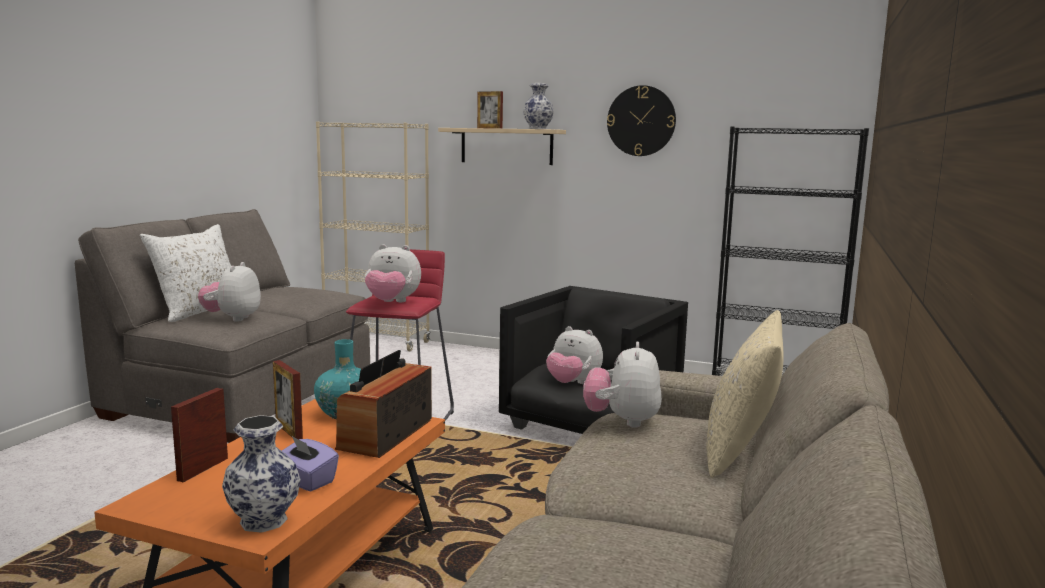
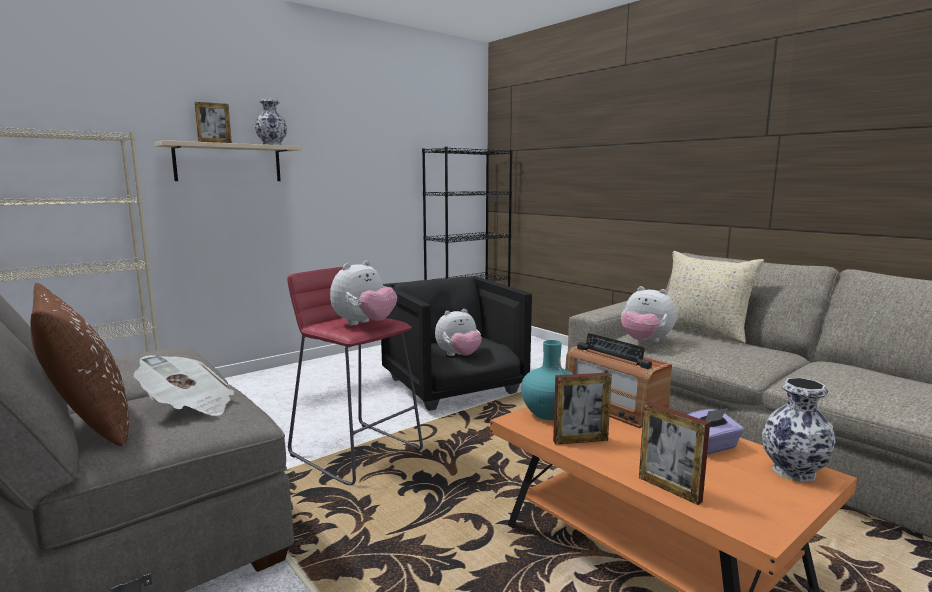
camera: 60 degrees left, 0 degrees up
white pillow [140,224,231,322] -> brown pillow [30,283,129,446]
plush toy [198,262,261,322] -> newspaper [133,355,234,416]
wall clock [607,85,676,156] -> none

